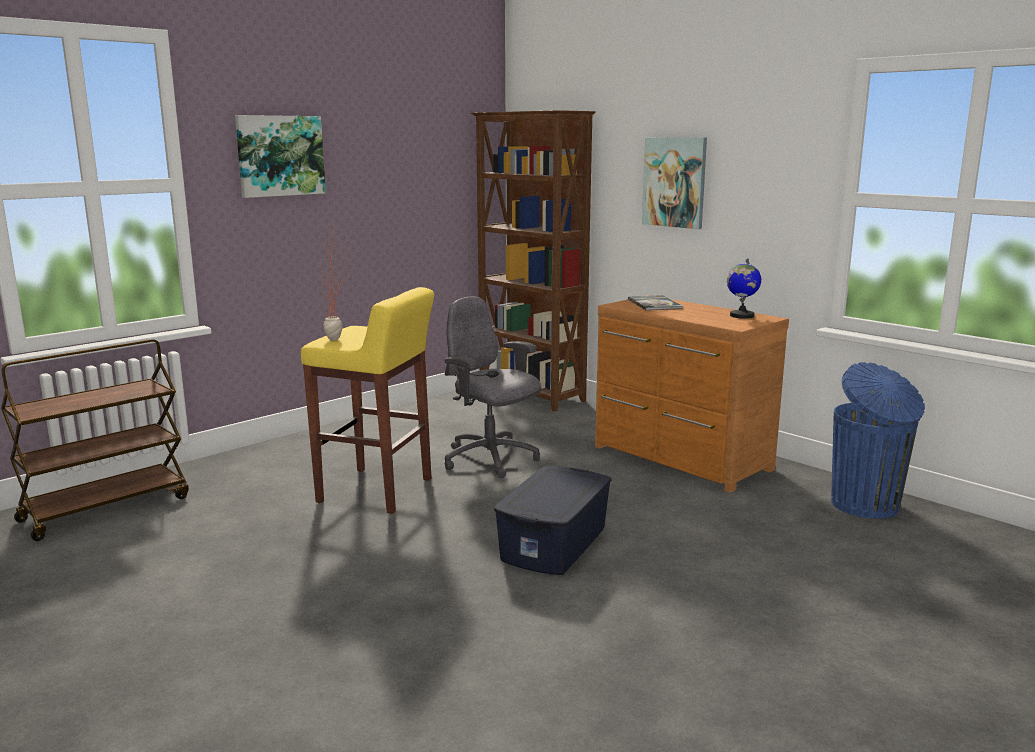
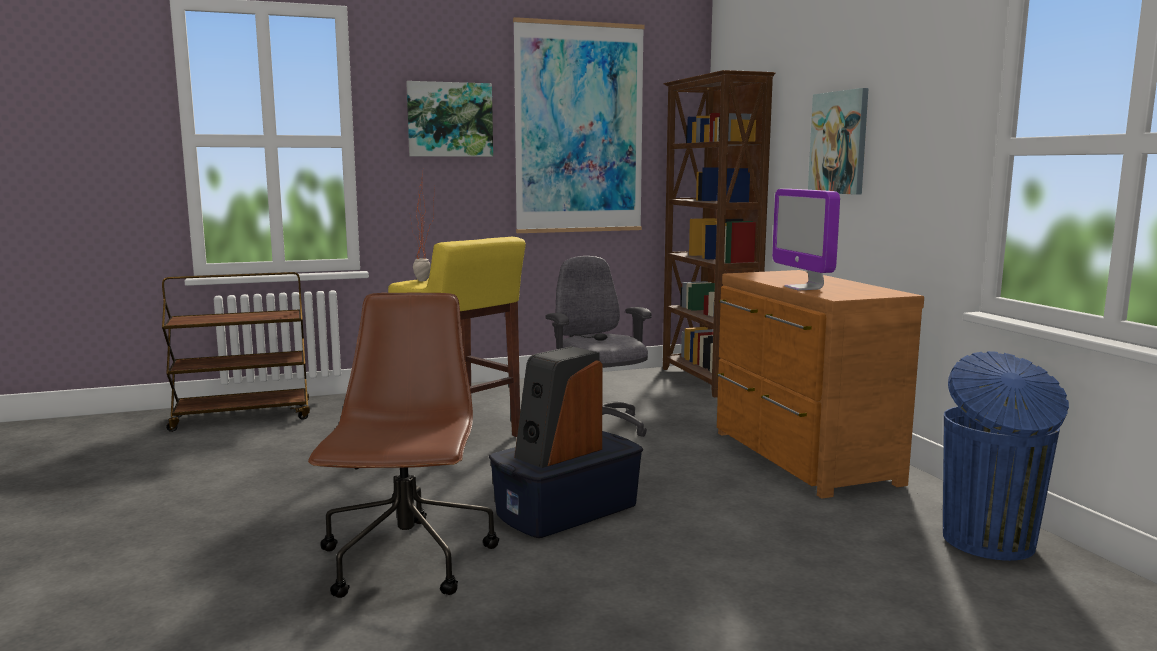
camera: 25 degrees right, 5 degrees down
book [628,295,683,310] -> none
globe [727,258,761,319] -> none
none -> brown office chair [308,293,499,598]
none -> picture [513,17,645,233]
none -> speaker [514,346,602,468]
none -> monitor [772,189,840,290]

